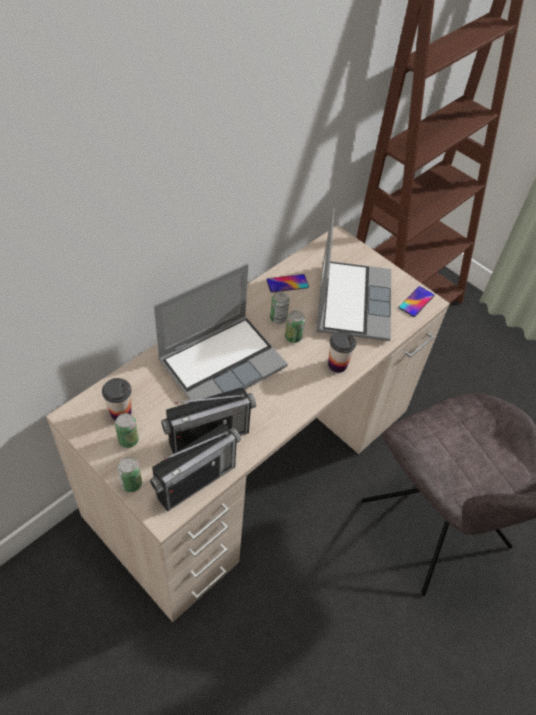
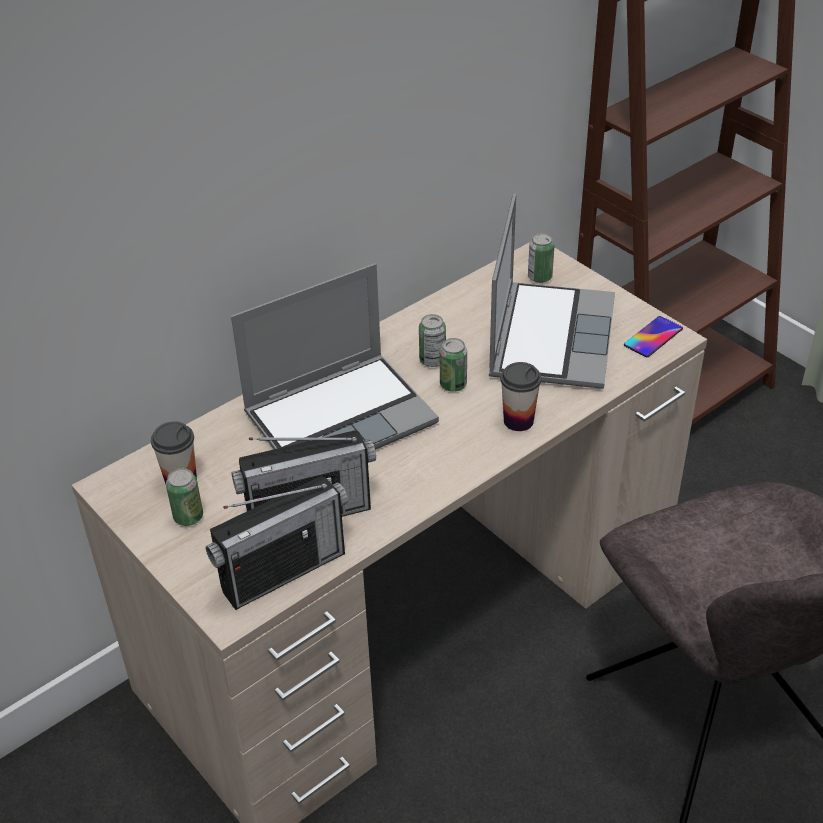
camera: 10 degrees right, 10 degrees down
can [117,457,142,492] -> can moved to [528,233,555,283]
phone [267,274,309,293] -> none

